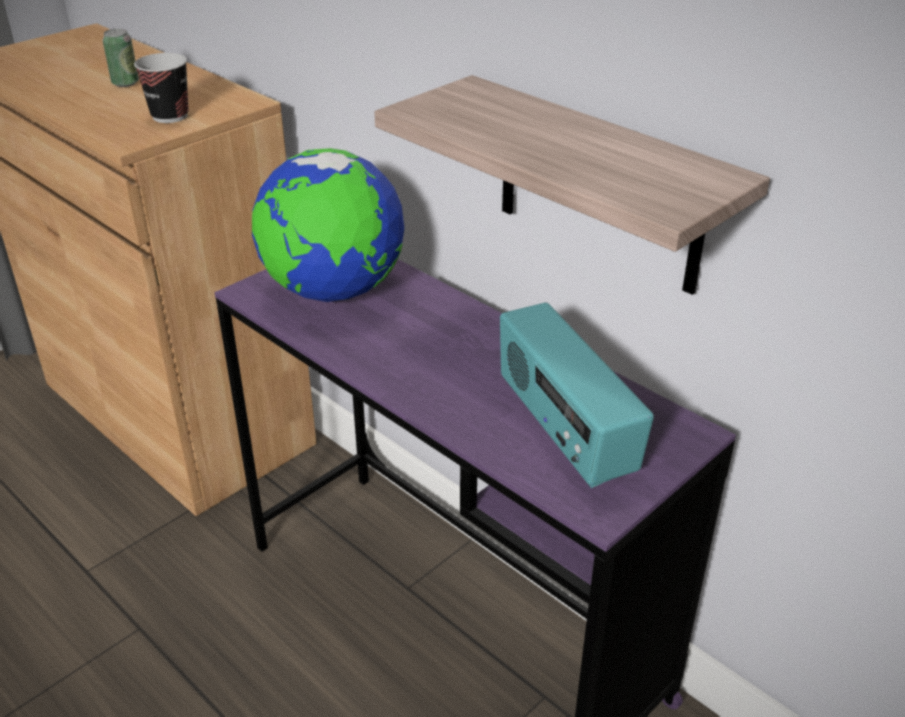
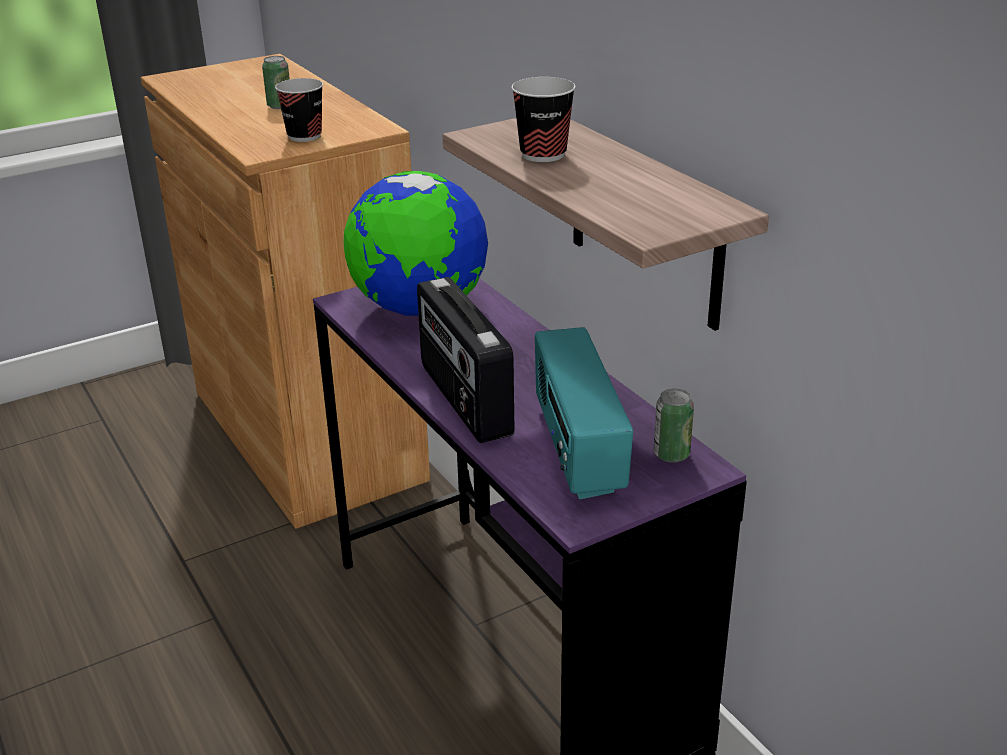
camera: 15 degrees right, 5 degrees down
none -> radio [417,277,515,443]
none -> cup [511,77,576,162]
none -> can [654,389,694,462]

